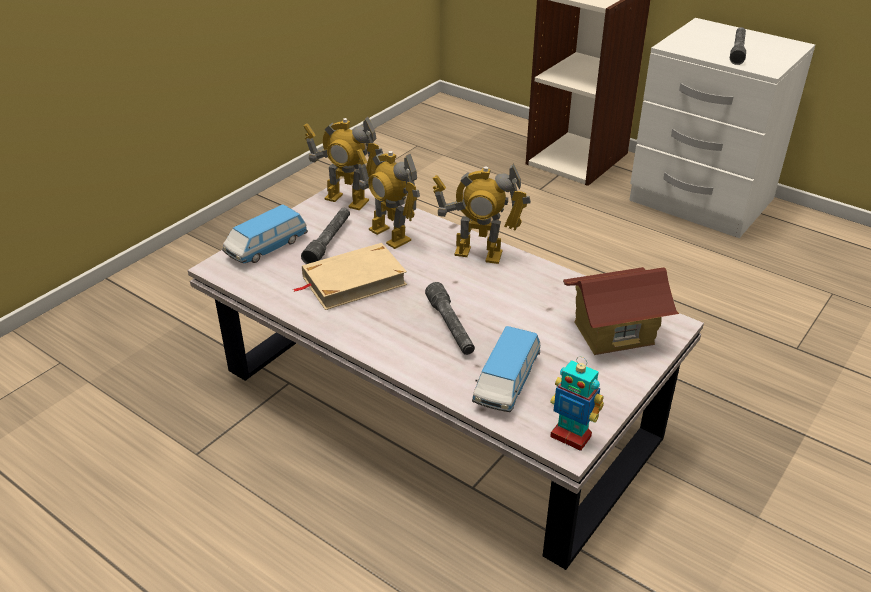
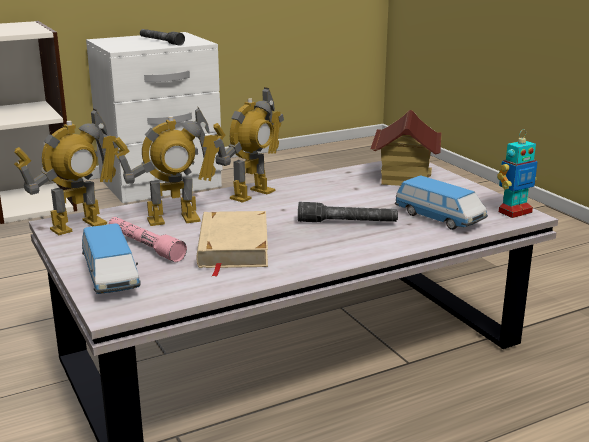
camera: 65 degrees left, 15 degrees down
grey flashlight [301,208,350,264] -> pink flashlight [109,217,187,262]

